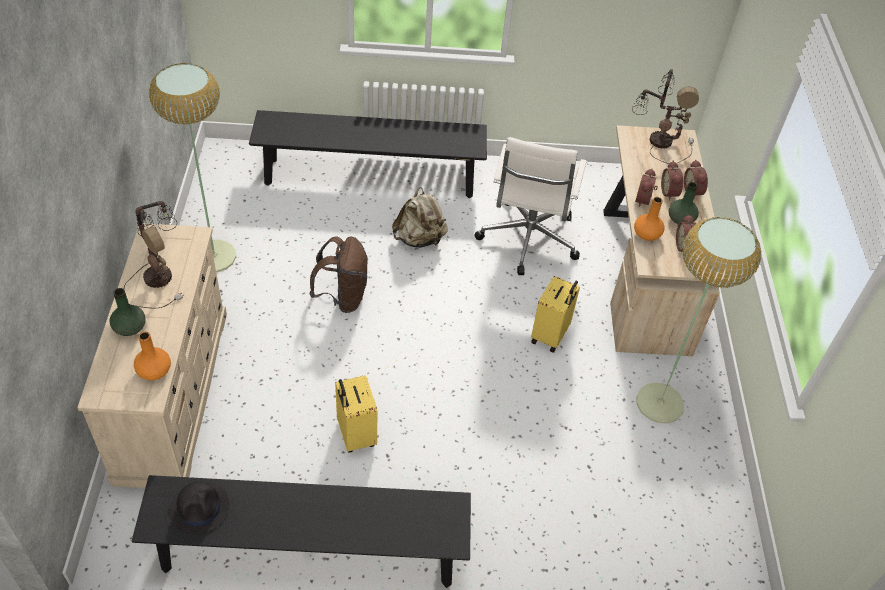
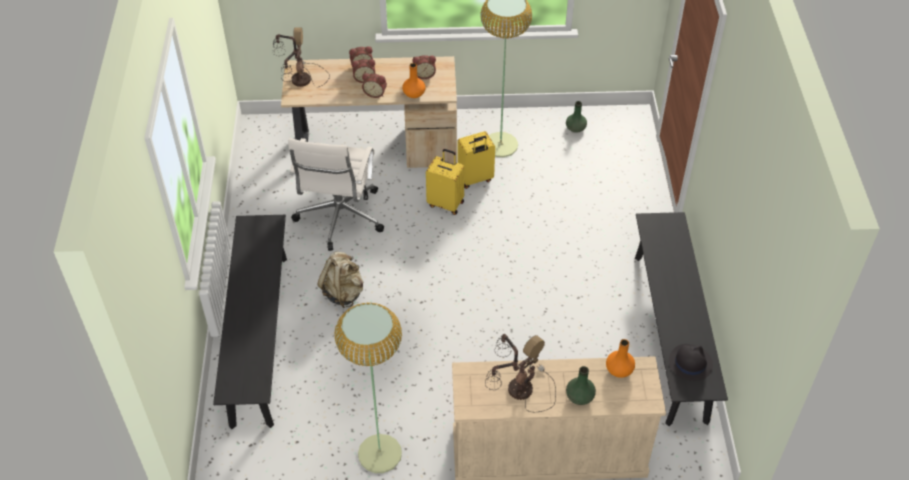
camera: 90 degrees left, 0 degrees up
brown backpack [309,236,368,313] -> none
yellow suitcase [335,375,377,453] -> yellow suitcase moved to [457,131,495,189]
white office chair [474,137,587,275] -> white office chair turned 90 degrees clockwise [288,138,384,251]
green vase [669,182,699,225] -> green vase moved to [566,101,587,133]

